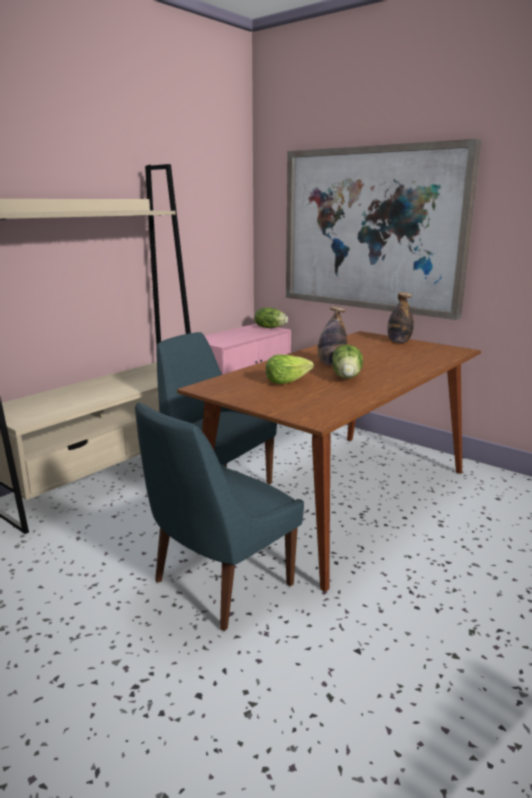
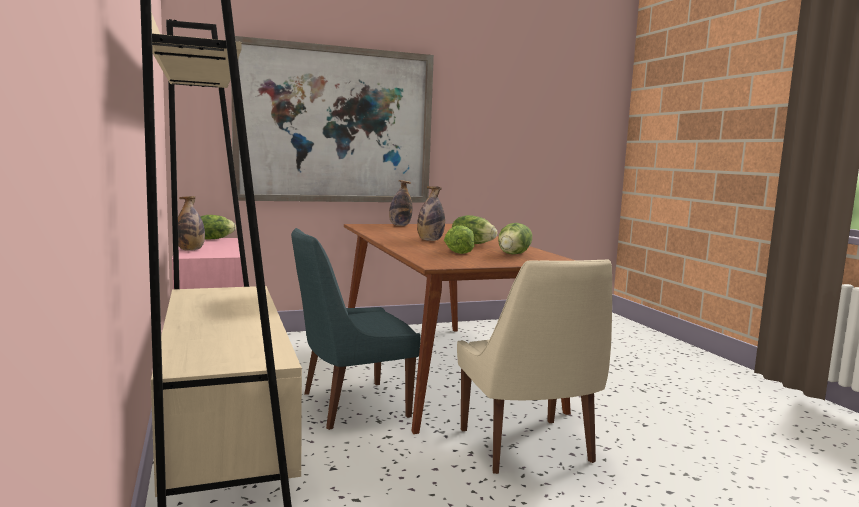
camera: 60 degrees left, 10 degrees down
blue chair [135,402,304,631] -> beige chair [457,260,612,474]
none -> bottle [178,196,205,251]
none -> lettuce [498,223,532,254]

